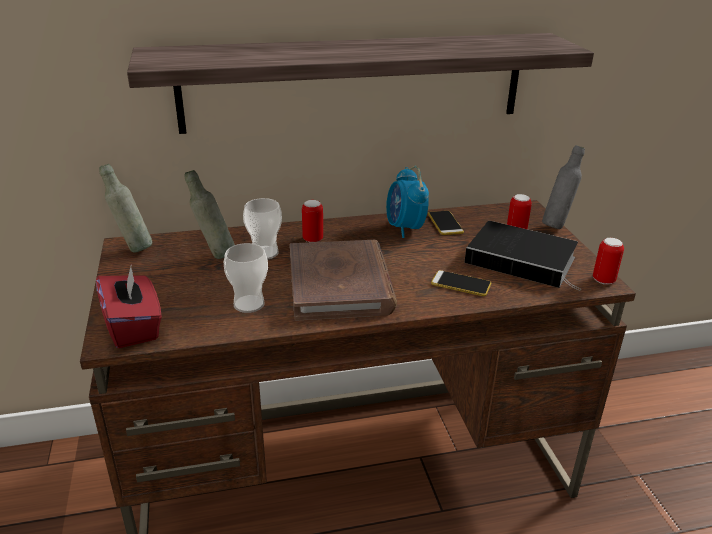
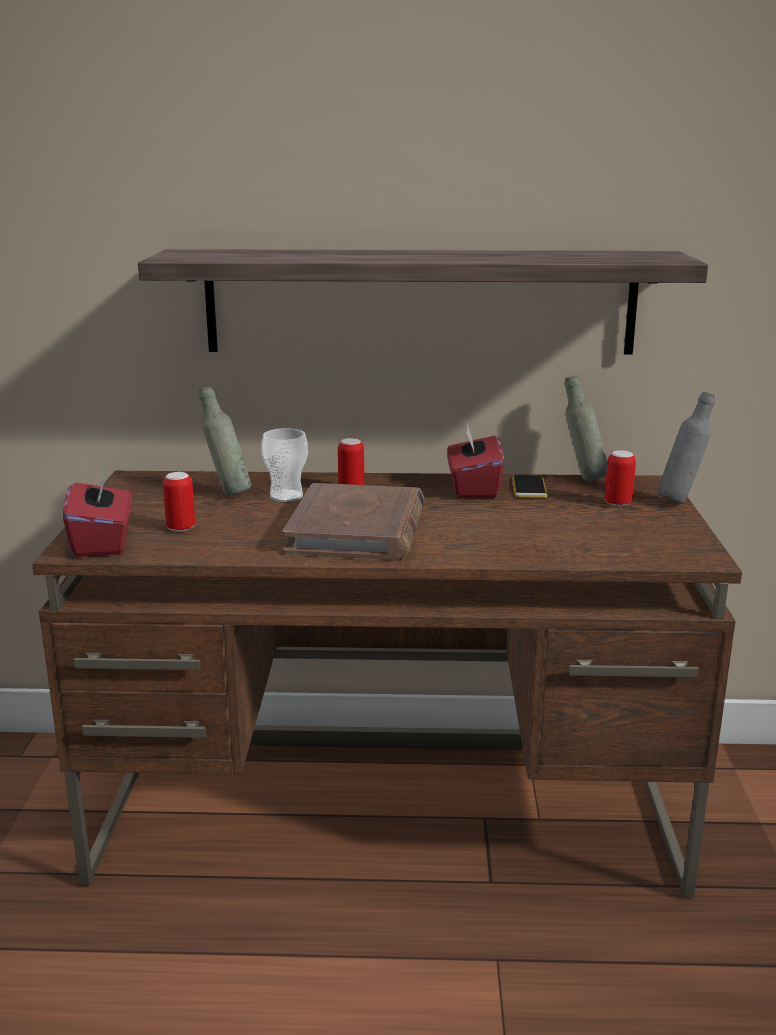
camera: 15 degrees right, 10 degrees down
grey bottle [99,164,152,253] -> grey bottle moved to [565,376,607,481]
cup [224,243,268,313] -> none
alarm clock [386,166,429,238] -> red tissue box [447,423,504,498]
phone [431,270,491,296] -> none
book [465,221,580,291] -> none
can [593,238,624,285] -> can moved to [163,472,195,532]

